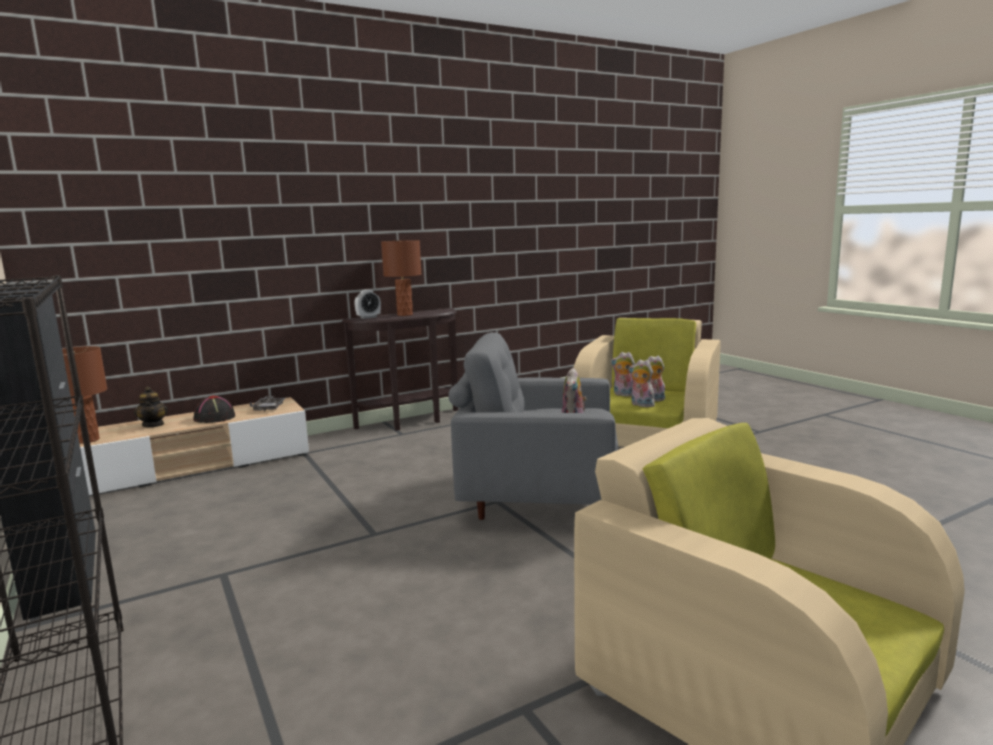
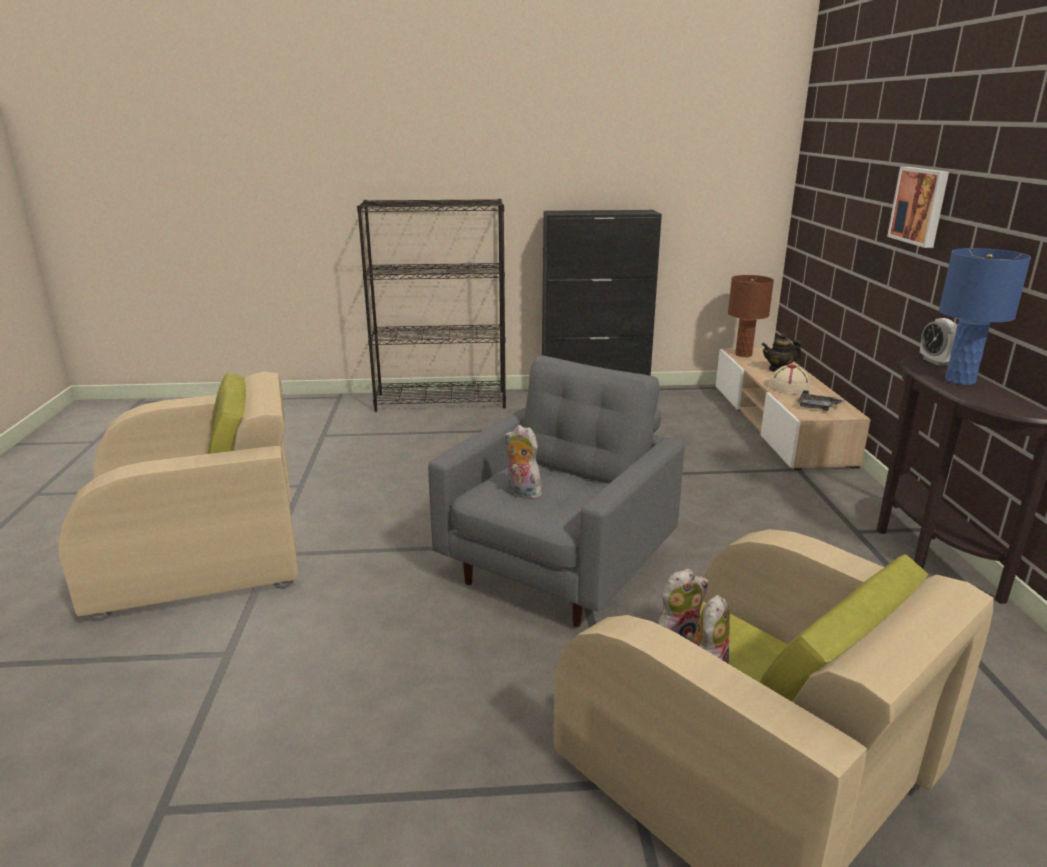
camera: 115 degrees right, 10 degrees up
black hat [193,396,235,423] -> beige hat [769,365,810,394]
brown table lamp [381,240,421,316] -> blue table lamp [939,248,1031,385]
plush toy [611,352,635,397] -> none
none -> picture [887,167,949,248]

